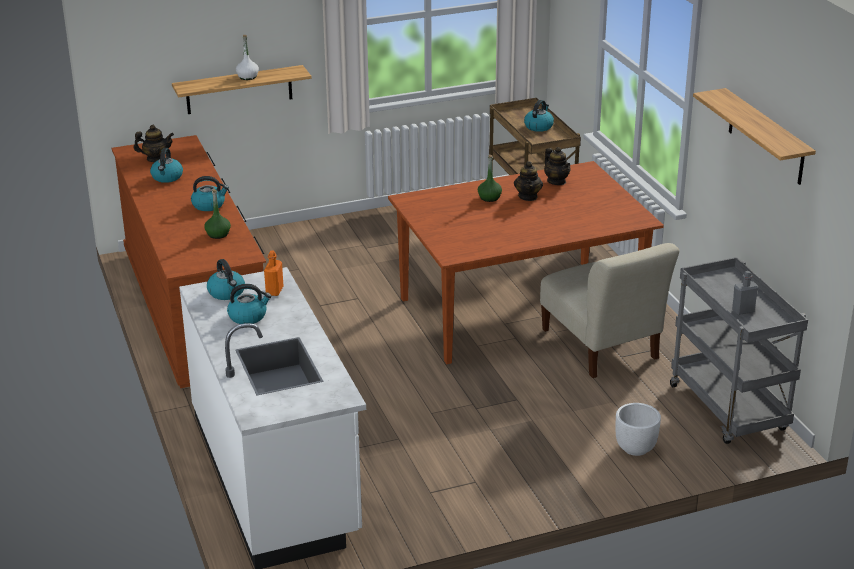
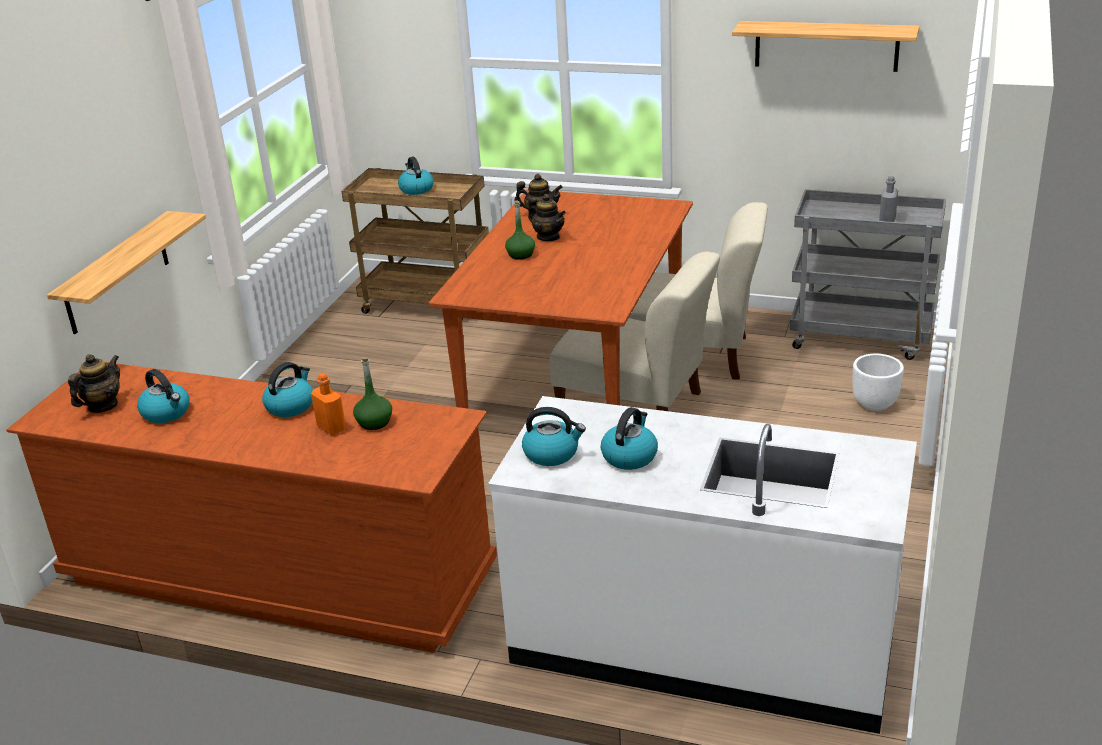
camera: 50 degrees left, 0 degrees up
white bottle [236,35,259,80] -> none
orange bottle [264,250,283,296] -> orange bottle moved to [311,373,346,435]
none -> beige chair [549,252,720,411]

